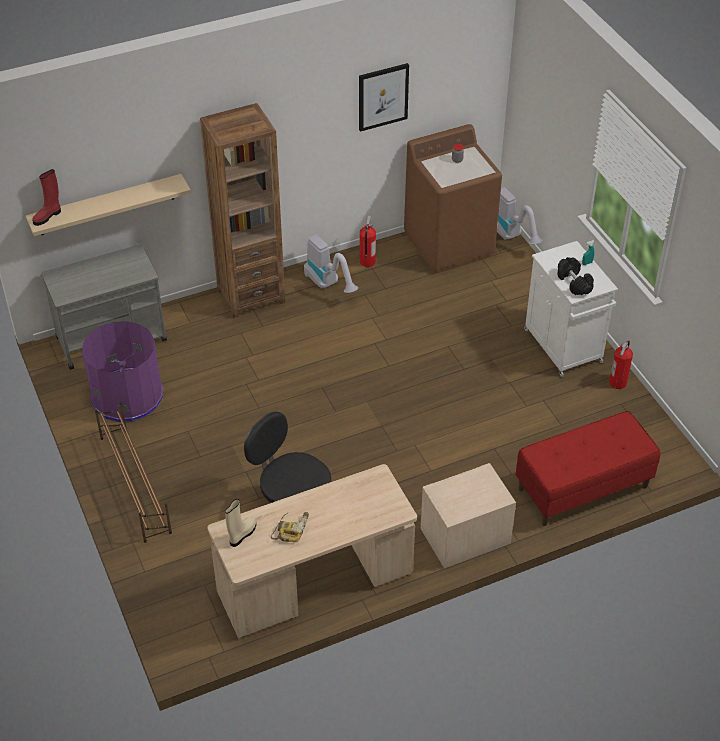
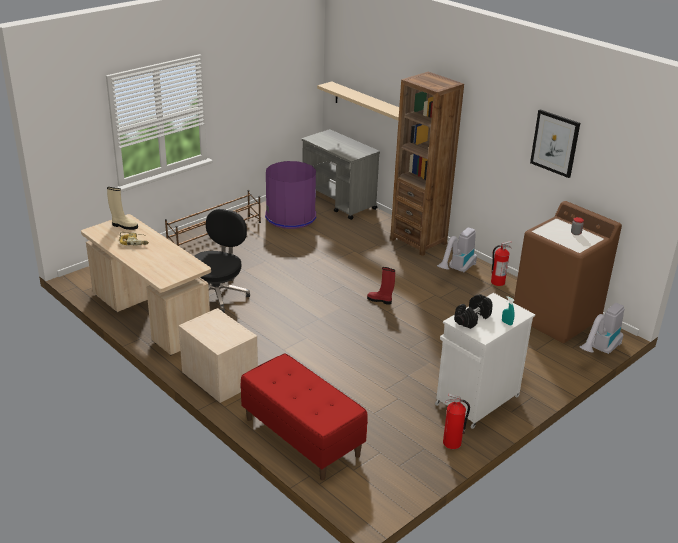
camera: 70 degrees right, 15 degrees down
red boot [32,169,61,226] -> red boot moved to [367,267,395,305]

